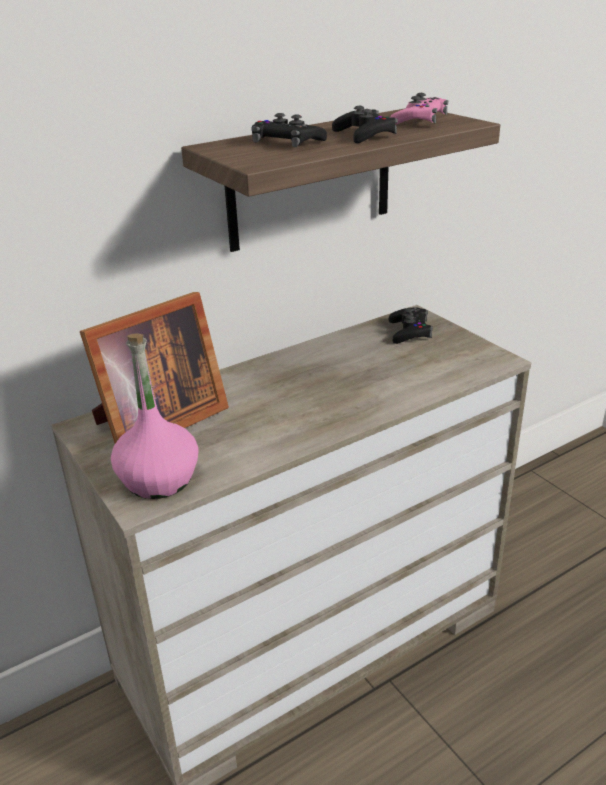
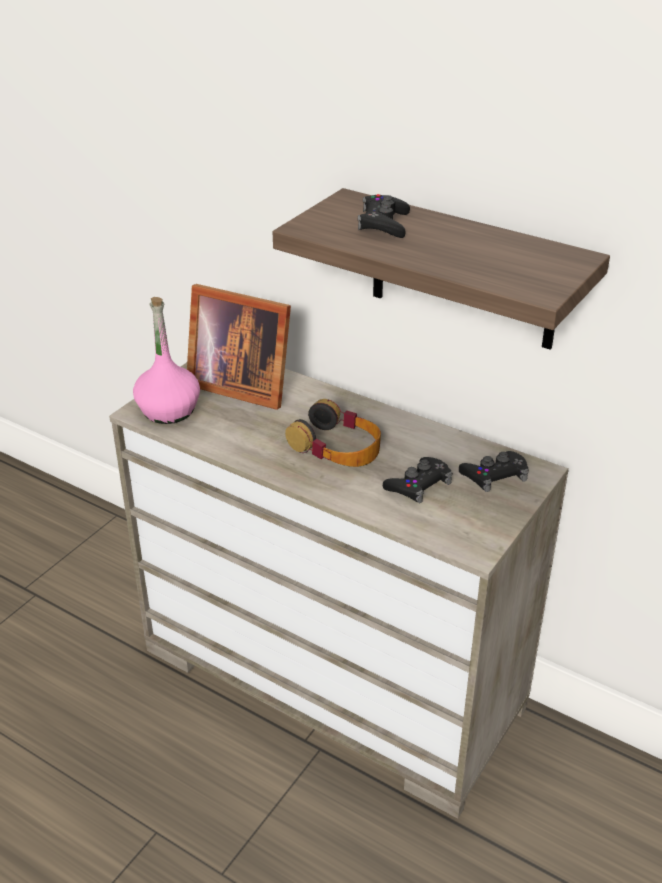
camera: 65 degrees right, 5 degrees up
black game controller [332,106,398,143] -> black game controller moved to [383,457,453,503]
pink game controller [390,93,448,125] -> none
none -> headphones [285,399,381,467]

